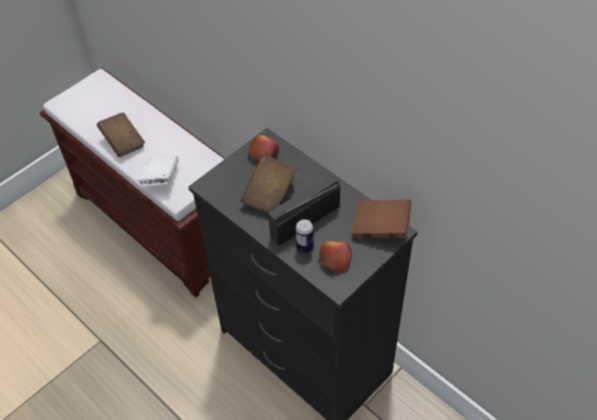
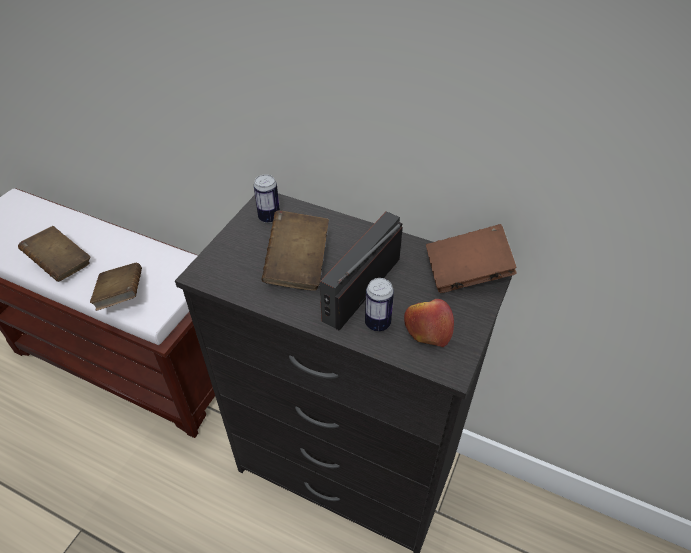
camera: 20 degrees left, 5 degrees down
white book [137,155,179,187] -> brown book [90,263,142,311]
apple [249,135,279,164] -> can [254,174,280,223]

